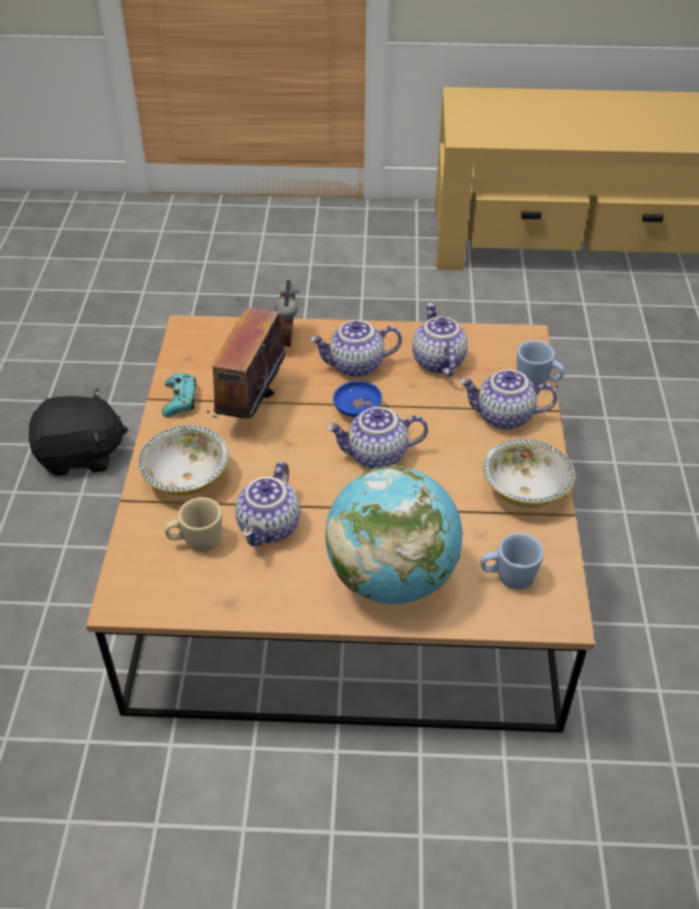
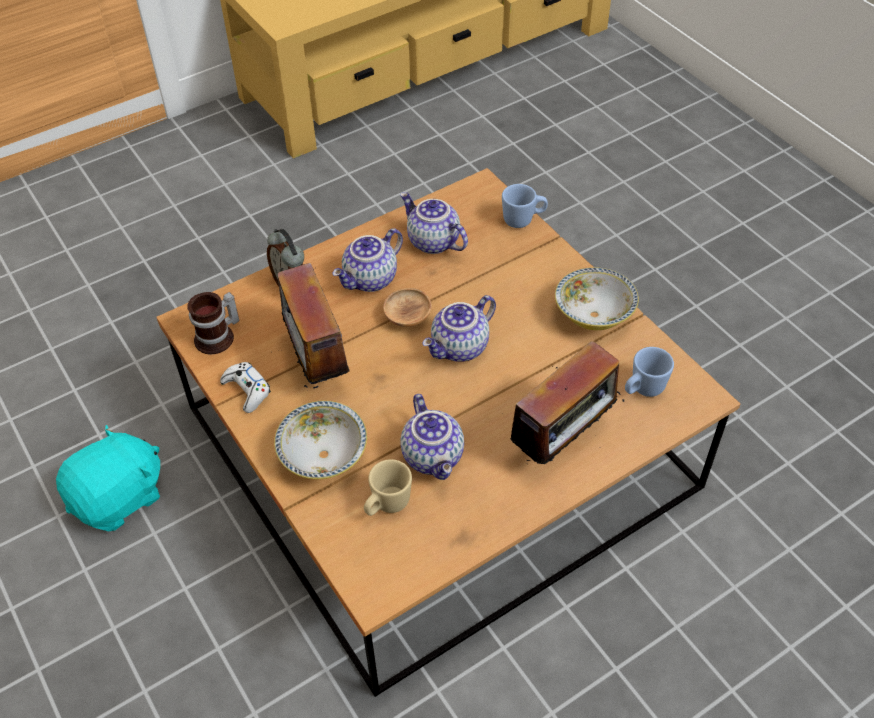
camera: 35 degrees left, 5 degrees up
black plush toy [28,389,128,476] -> turquoise plush toy [56,425,160,531]
turquoise game controller [162,373,196,417] -> white game controller [220,362,271,413]
globe [325,465,462,604] -> radio [510,341,624,464]
blue bowl [333,381,382,417] -> brown bowl [383,288,432,327]
teapot [459,369,557,430] -> none
none -> mug [187,292,239,354]

